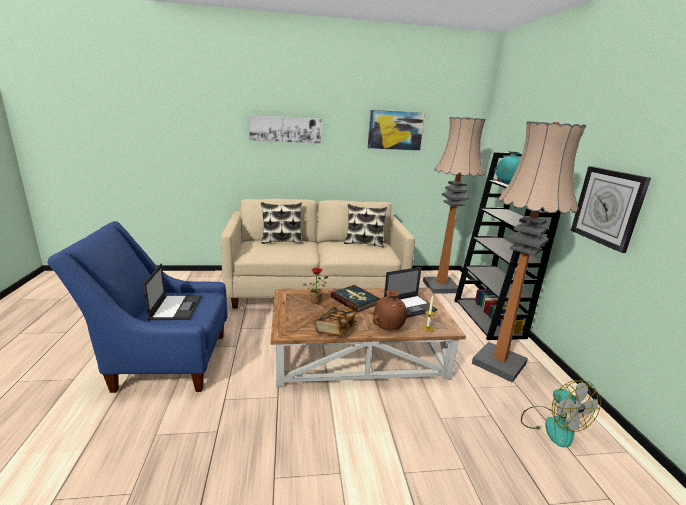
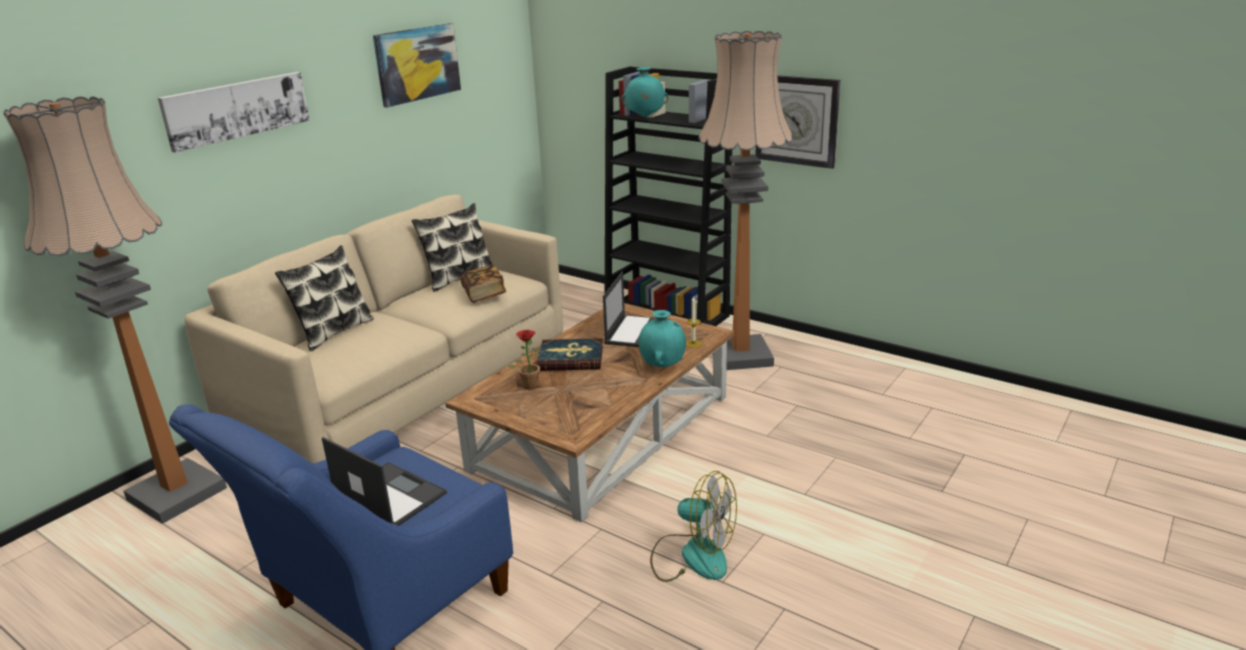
camera: 45 degrees left, 5 degrees up
book [315,307,357,337] -> book moved to [461,265,506,303]
brown vase [373,290,407,331] -> turquoise vase [639,310,686,367]
floor lamp [423,117,486,294] -> floor lamp moved to [4,96,227,524]
fan [521,380,601,448] -> fan moved to [650,471,737,582]

